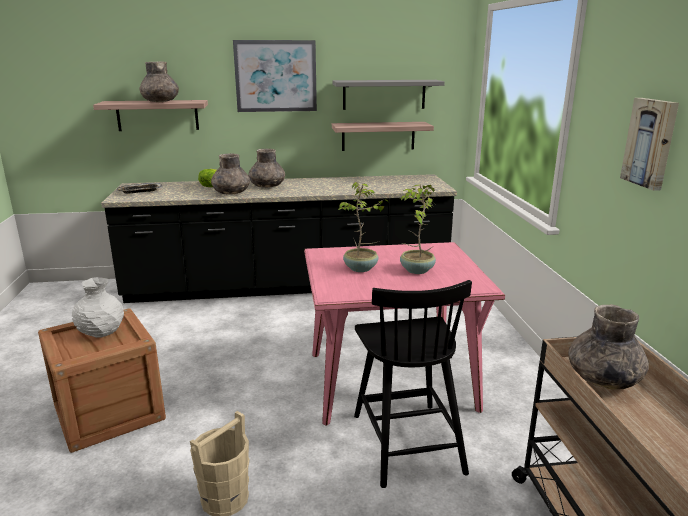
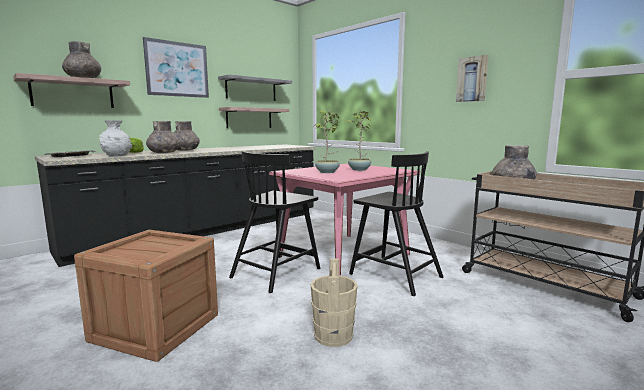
camera: 35 degrees left, 10 degrees down
white vase [72,277,124,338] -> white vase moved to [99,121,132,157]
none -> black chair [229,151,320,293]

